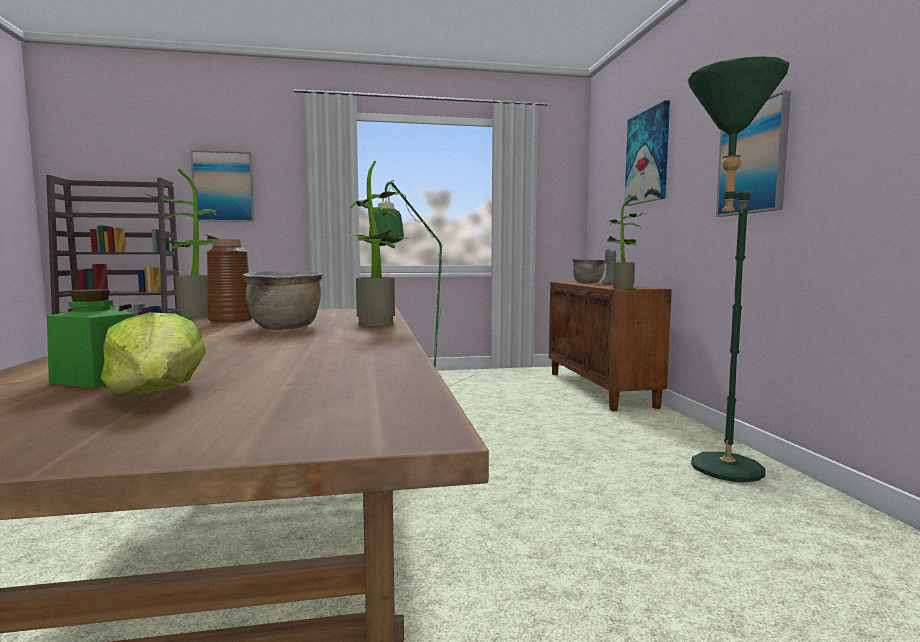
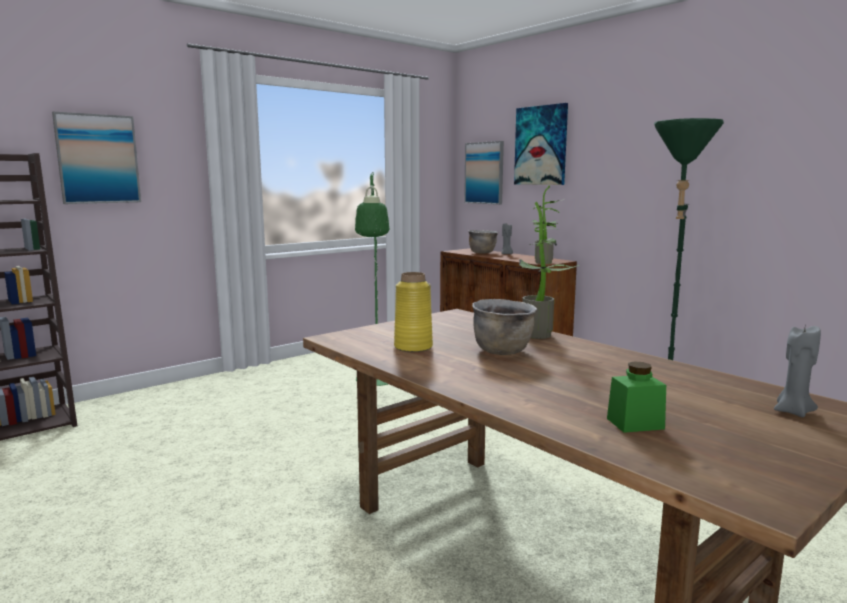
camera: 30 degrees left, 5 degrees up
lettuce [101,312,206,396] -> none
potted plant [146,168,221,319] -> none
brown vase [207,239,252,323] -> yellow vase [394,272,433,352]
picture [716,91,791,217] -> picture moved to [464,141,504,205]
none -> grey candle [774,326,821,417]

